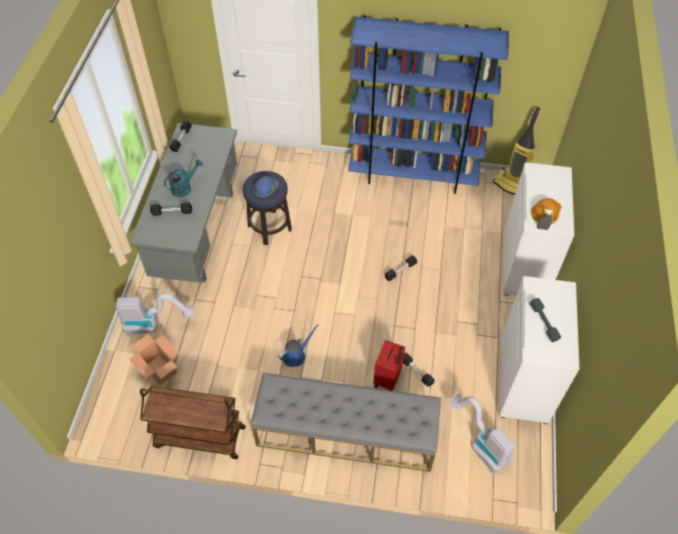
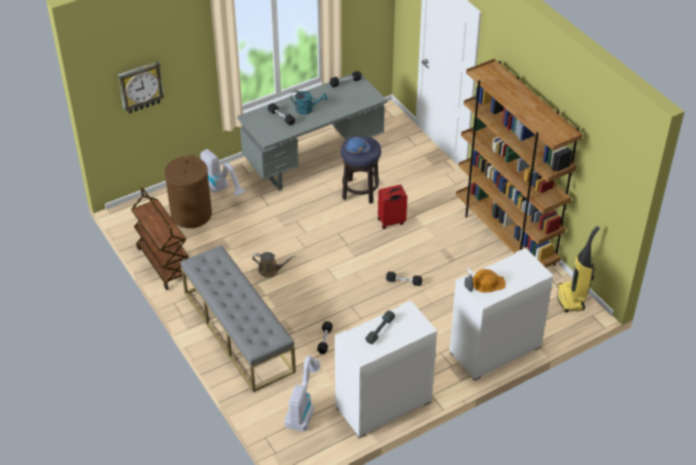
camera: 50 degrees right, 10 degrees down
cardboard box [129,334,179,385] -> brown laundry basket [165,155,212,228]
blue watering can [278,325,319,367] -> brown watering can [252,252,296,278]
blue bookcase [349,15,509,194] -> brown bookcase [456,59,582,268]
red suitcase [373,340,405,391] -> red suitcase moved to [378,185,407,229]
none -> wall clock [118,61,165,114]

